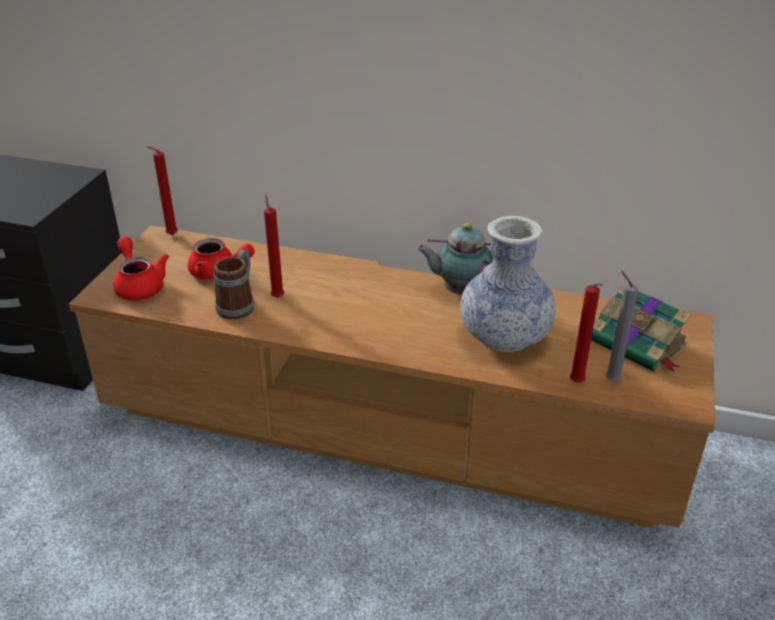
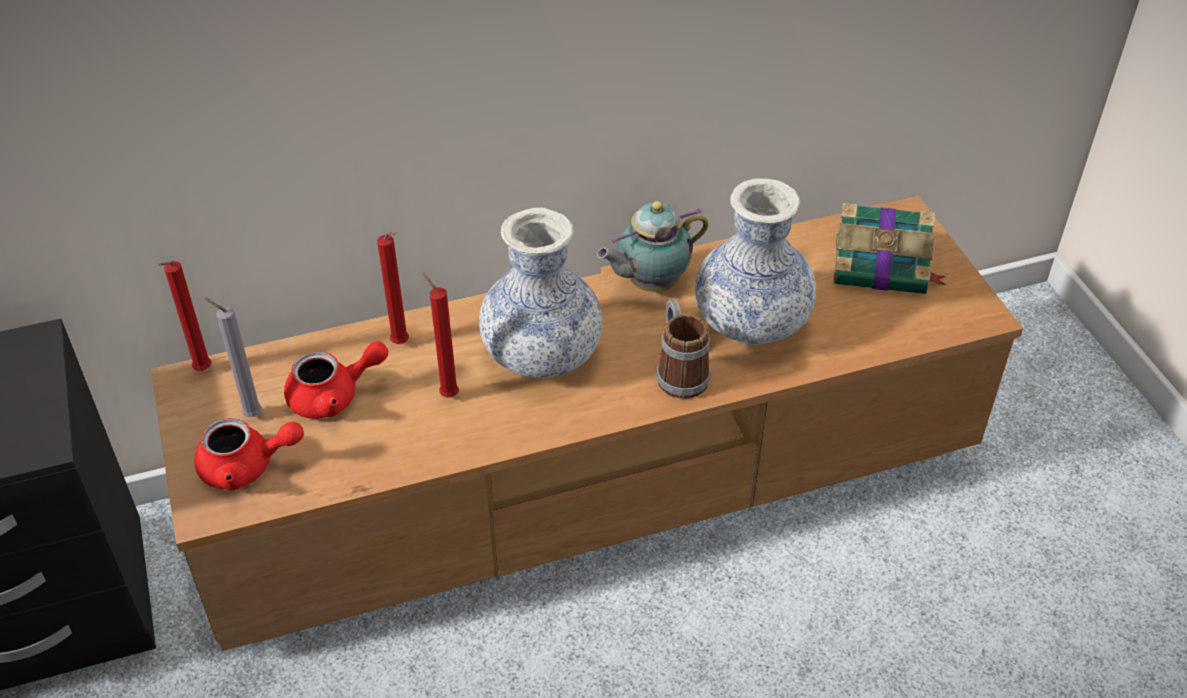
camera: 35 degrees left, 10 degrees up
red teapot [113,236,169,300] -> red teapot turned 150 degrees clockwise [194,418,304,490]
mug [213,249,255,320] -> mug moved to [656,299,711,399]
red candle [570,283,603,383] -> red candle moved to [377,232,409,344]
grey candle [606,271,638,381] -> grey candle moved to [204,298,262,417]
none -> vase [479,207,602,378]

